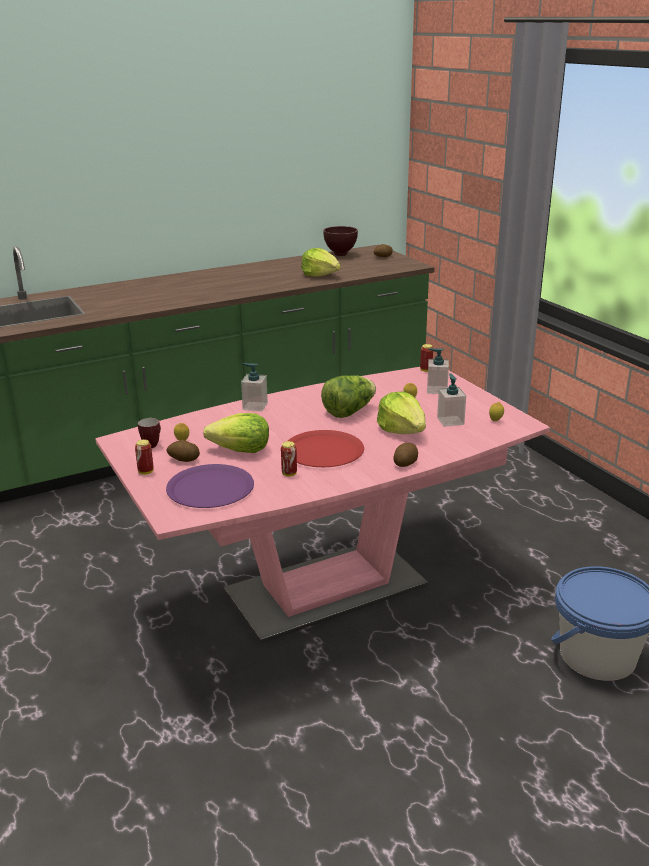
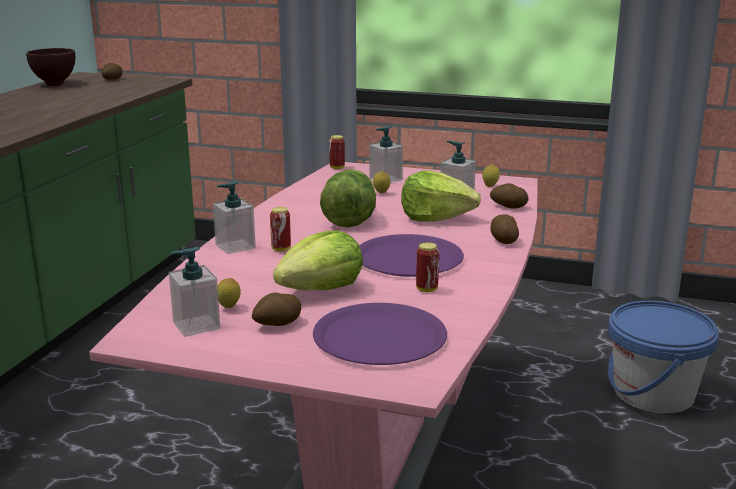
camera: 45 degrees left, 5 degrees down
can [135,440,154,474] -> can moved to [270,207,291,252]
mug [138,418,161,448] -> soap dispenser [169,247,220,337]
red plate [288,430,364,467] -> purple plate [359,234,464,277]
lettuce [301,248,341,277] -> none
none -> potato [490,183,529,208]

